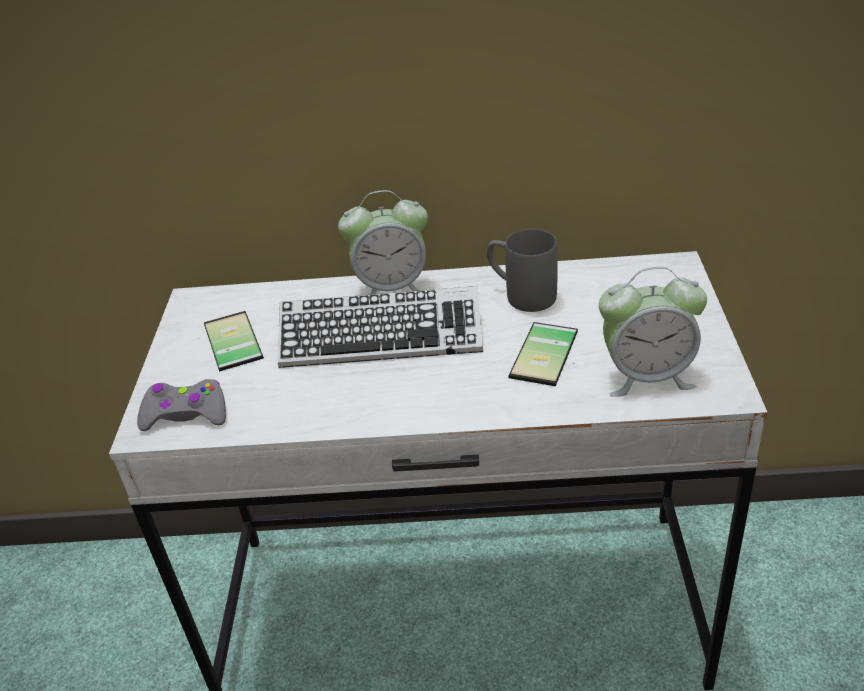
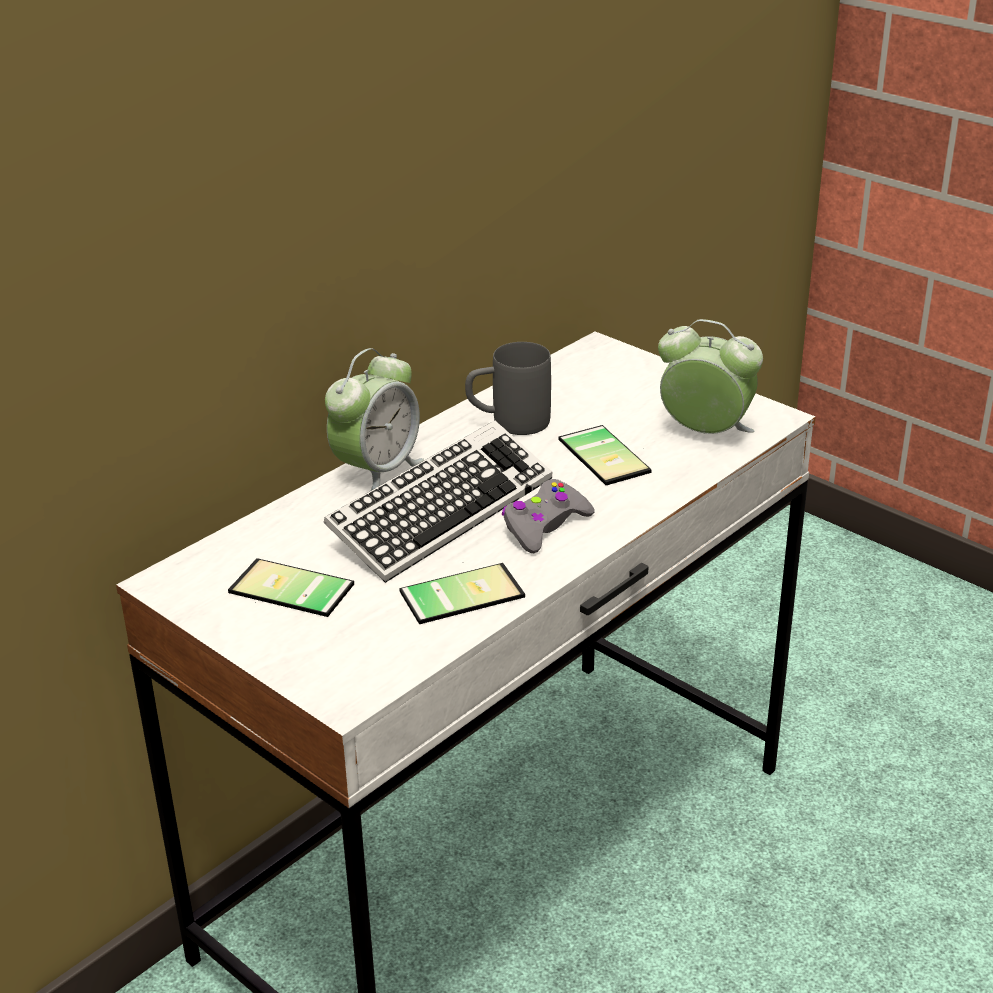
camera: 50 degrees left, 5 degrees down
grey game controller [137,379,226,431] -> grey game controller moved to [502,479,594,553]
alarm clock [599,267,707,397] -> alarm clock turned 105 degrees counterclockwise [658,319,763,434]
none -> phone [399,562,525,624]

